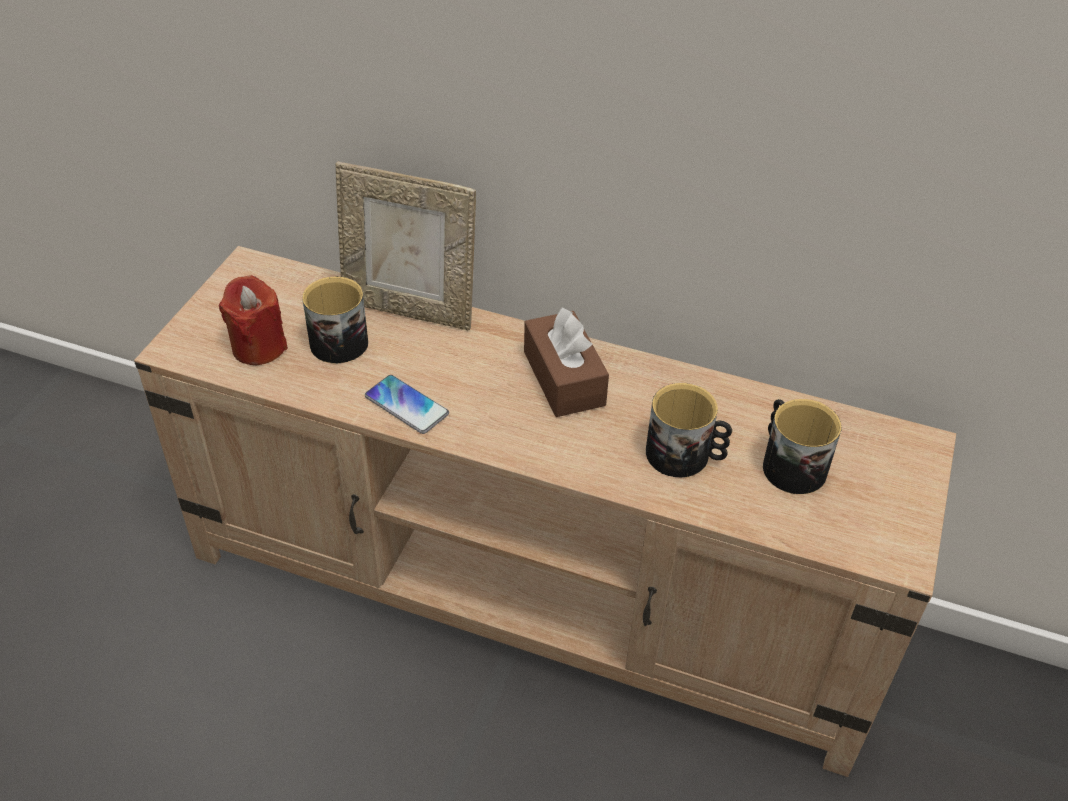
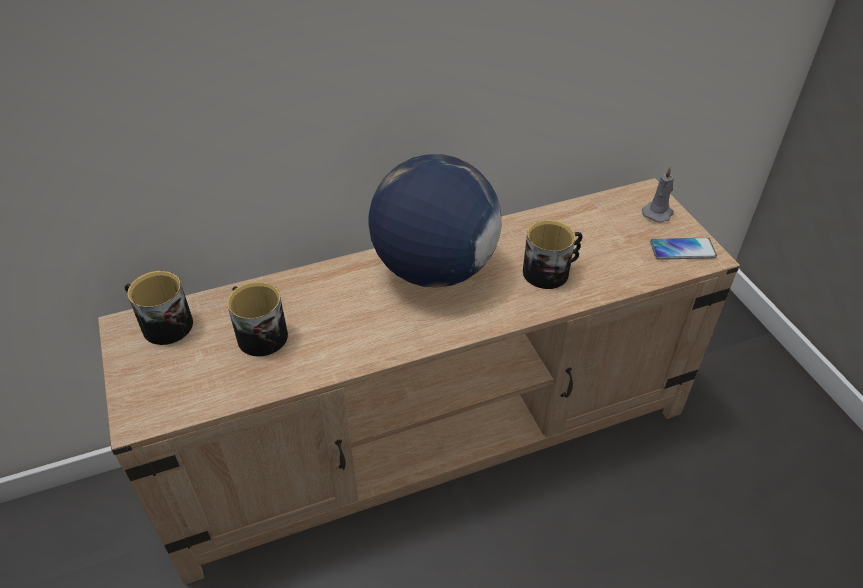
camera: 40 degrees left, 0 degrees up
red candle [219,275,288,366] -> none
picture frame [335,162,476,331] -> none
phone [365,375,449,434] -> phone moved to [650,238,717,260]
brown tissue box [524,307,609,417] -> globe [368,154,501,288]
mug [763,399,842,494] -> mug moved to [125,271,193,345]
none -> grey candle [642,166,674,223]

